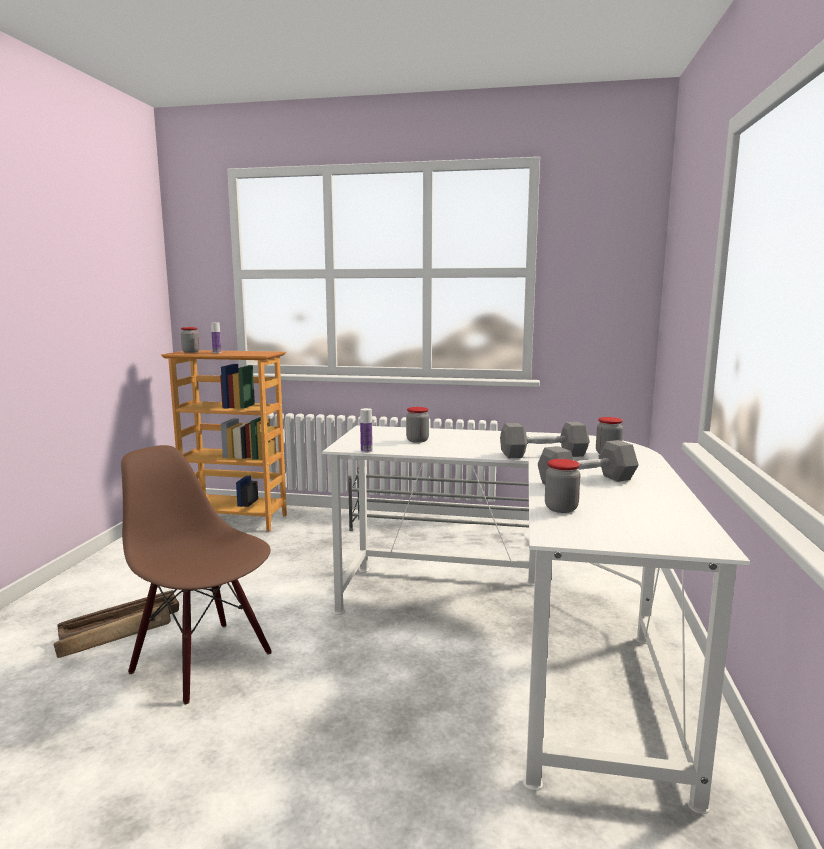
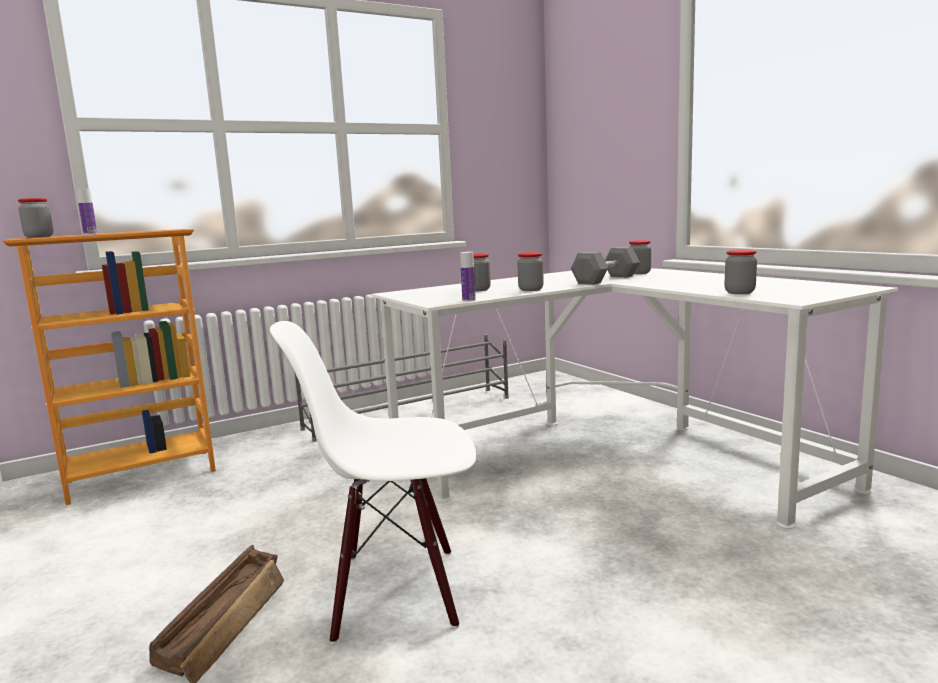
camera: 40 degrees left, 0 degrees up
brown chair [121,445,272,704] -> white chair [270,321,476,644]
grey dumbbell [538,440,639,484] -> none
none -> jar [517,252,544,291]

